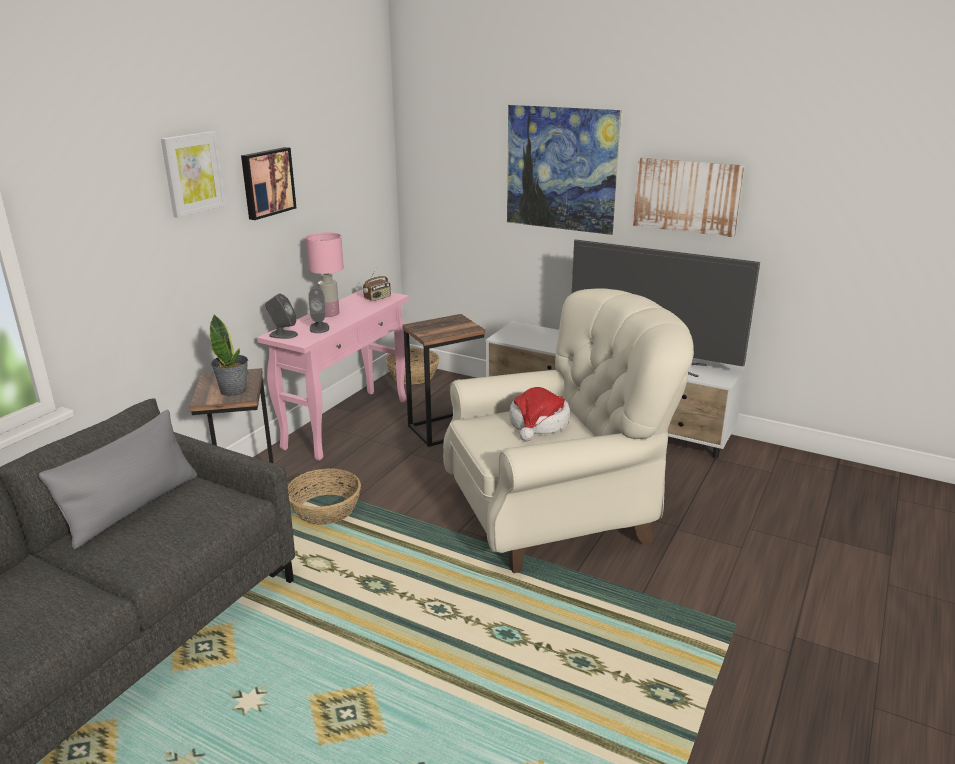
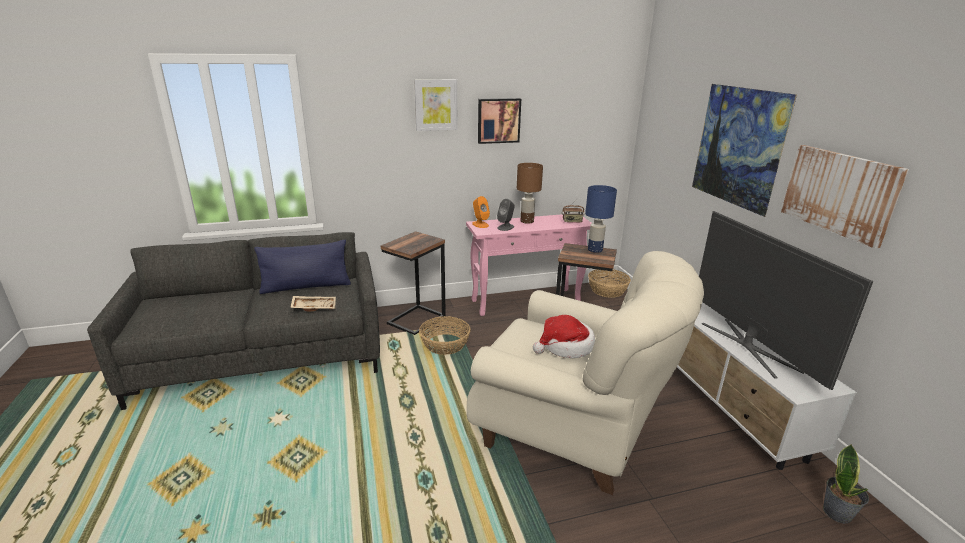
camera: 45 degrees right, 0 degrees up
grey pillow [39,409,197,549] -> blue pillow [254,240,351,294]
potted plant [210,314,248,396] -> potted plant moved to [823,444,869,524]
grey speaker [265,294,298,339] -> orange speaker [472,196,490,228]
pink table lamp [305,232,344,317] -> brown table lamp [517,163,543,224]
none -> beige tray [290,296,336,311]
none -> blue table lamp [585,185,617,253]

